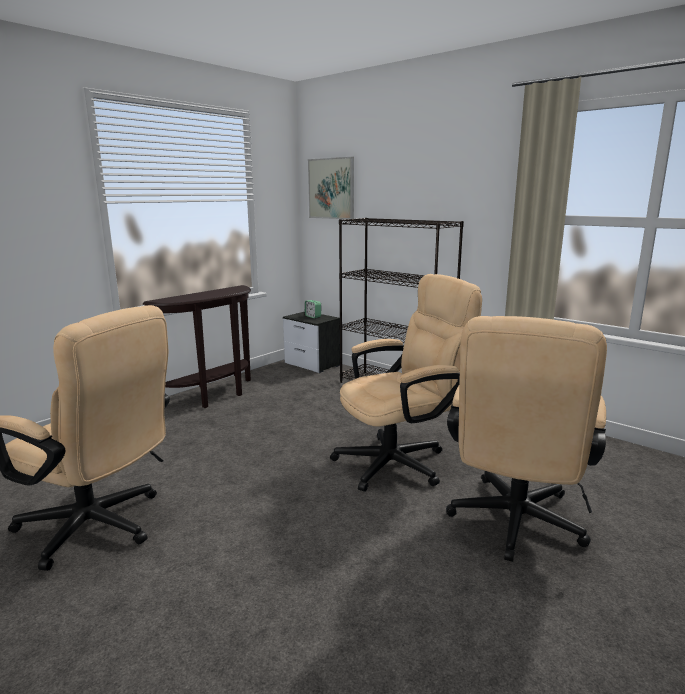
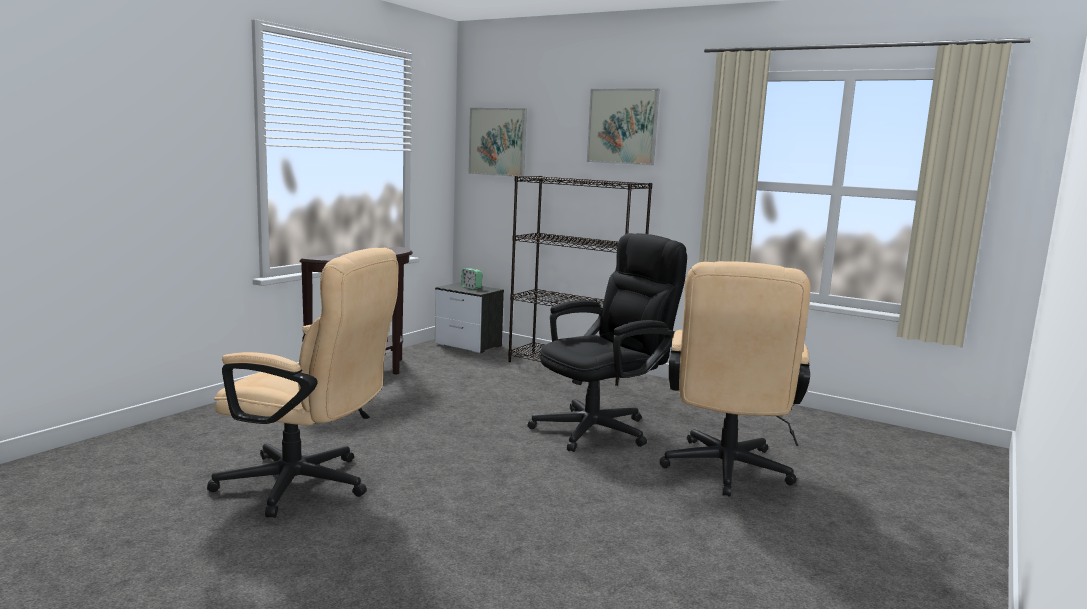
camera: 10 degrees left, 5 degrees down
beige office chair [330,274,482,492] -> black office chair [527,233,687,452]
none -> picture [587,88,659,165]

